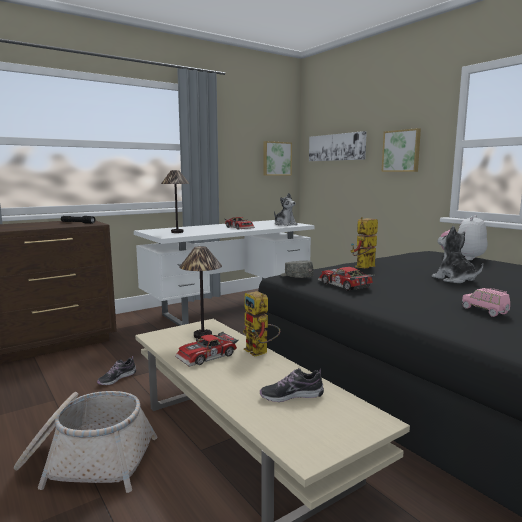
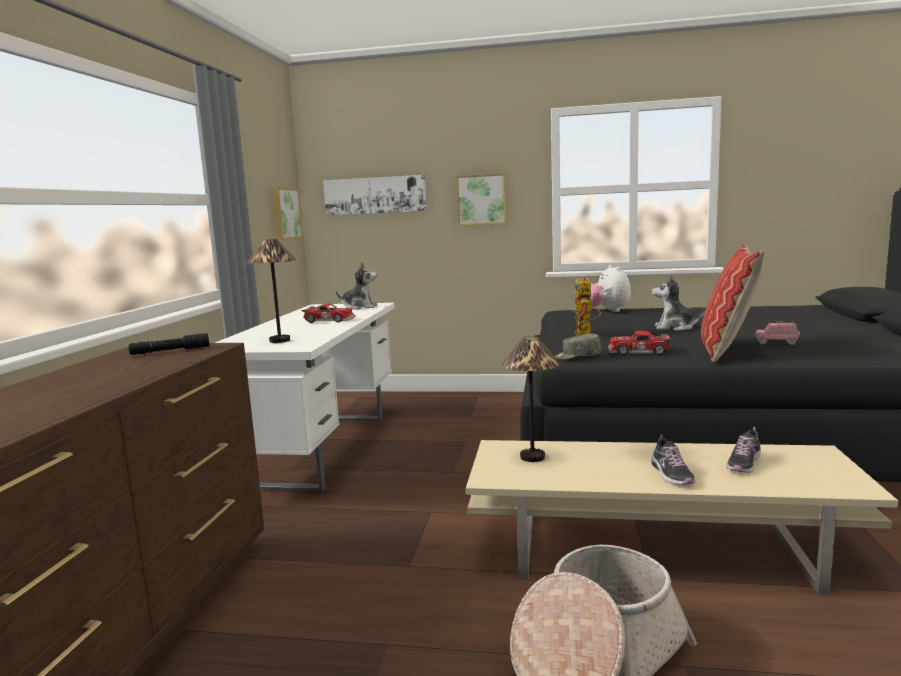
camera: 45 degrees left, 0 degrees up
shoe [97,356,136,385] -> shoe moved to [651,435,695,485]
toy car [175,332,238,367] -> none
toy robot [243,291,280,357] -> none
none -> pillow [701,244,765,362]

